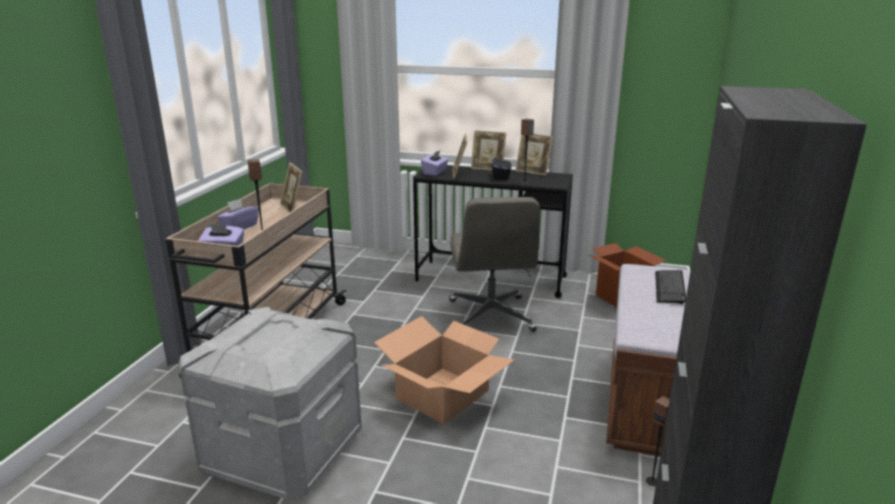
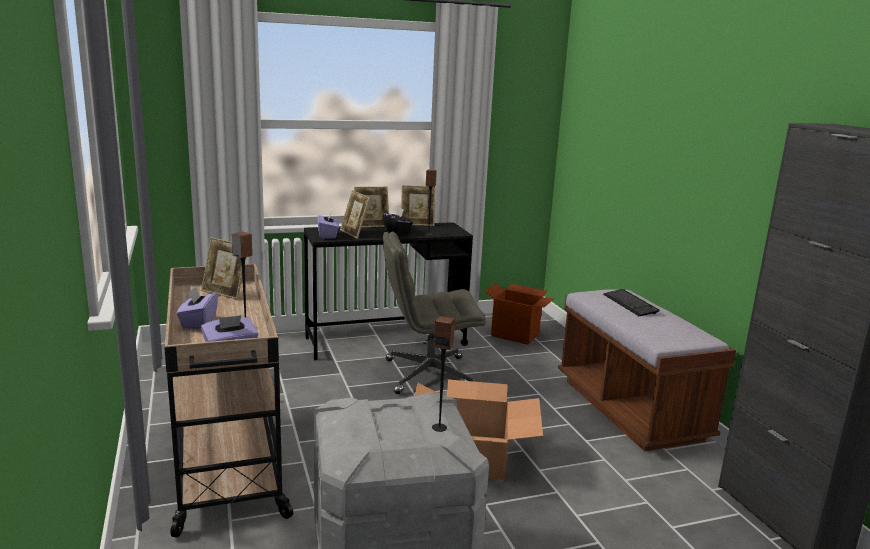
camera: 35 degrees left, 5 degrees down
grey office chair [449,197,540,332] -> grey office chair turned 120 degrees clockwise [383,232,486,394]
speaker [646,396,670,486] -> speaker moved to [432,316,455,432]

